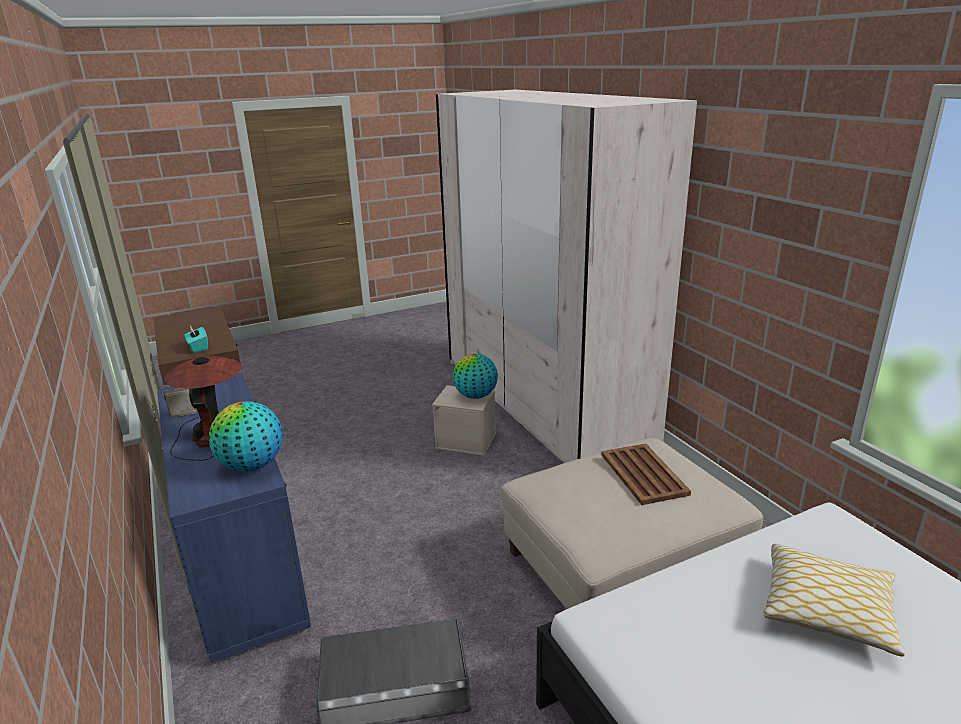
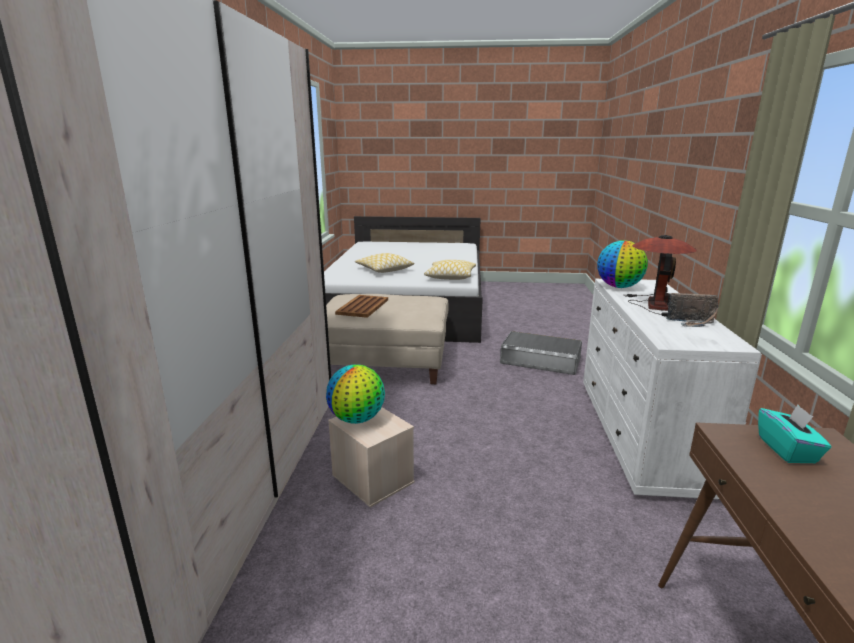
camera: 150 degrees left, 5 degrees down
blue dresser [157,372,311,663] -> white dresser [583,279,762,499]
none -> pillow [424,260,476,280]

